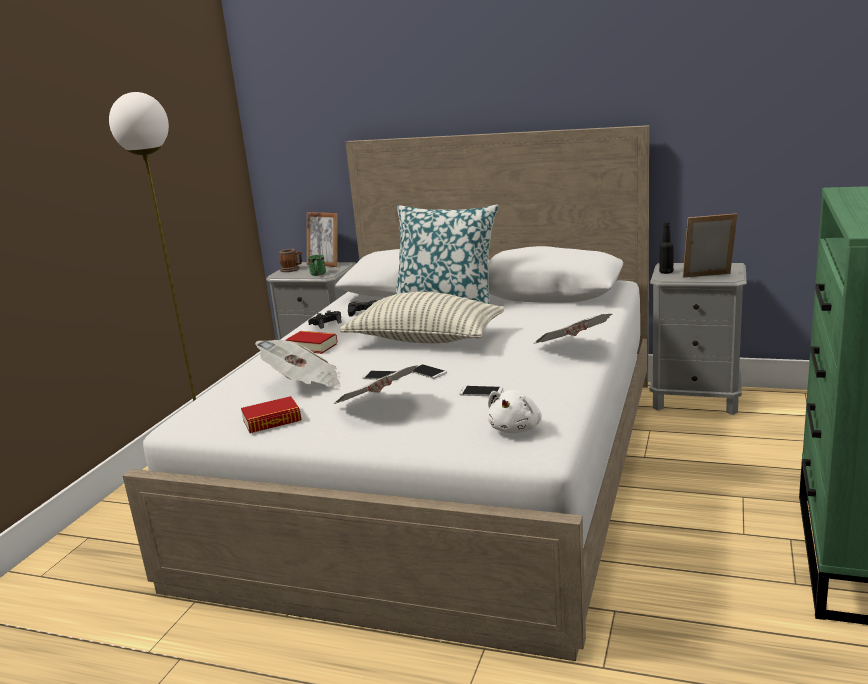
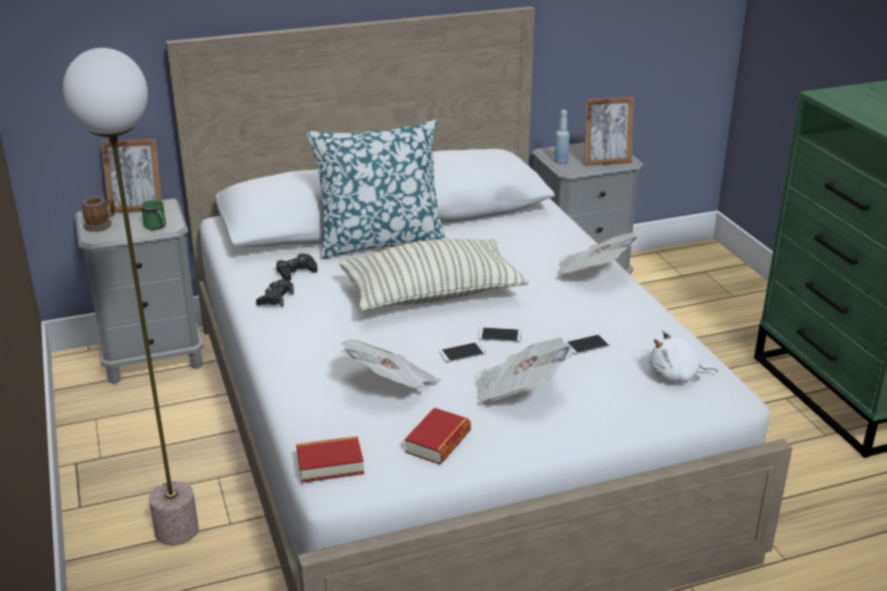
camera: 40 degrees left, 10 degrees up
book [286,331,337,354] -> book moved to [296,436,364,483]
white plush toy [488,390,542,433] -> white plush toy turned 105 degrees clockwise [649,329,719,383]
black bottle [659,222,674,274] -> blue bottle [554,110,570,164]
picture frame [683,213,737,278] -> picture frame turned 150 degrees counterclockwise [585,97,634,166]

